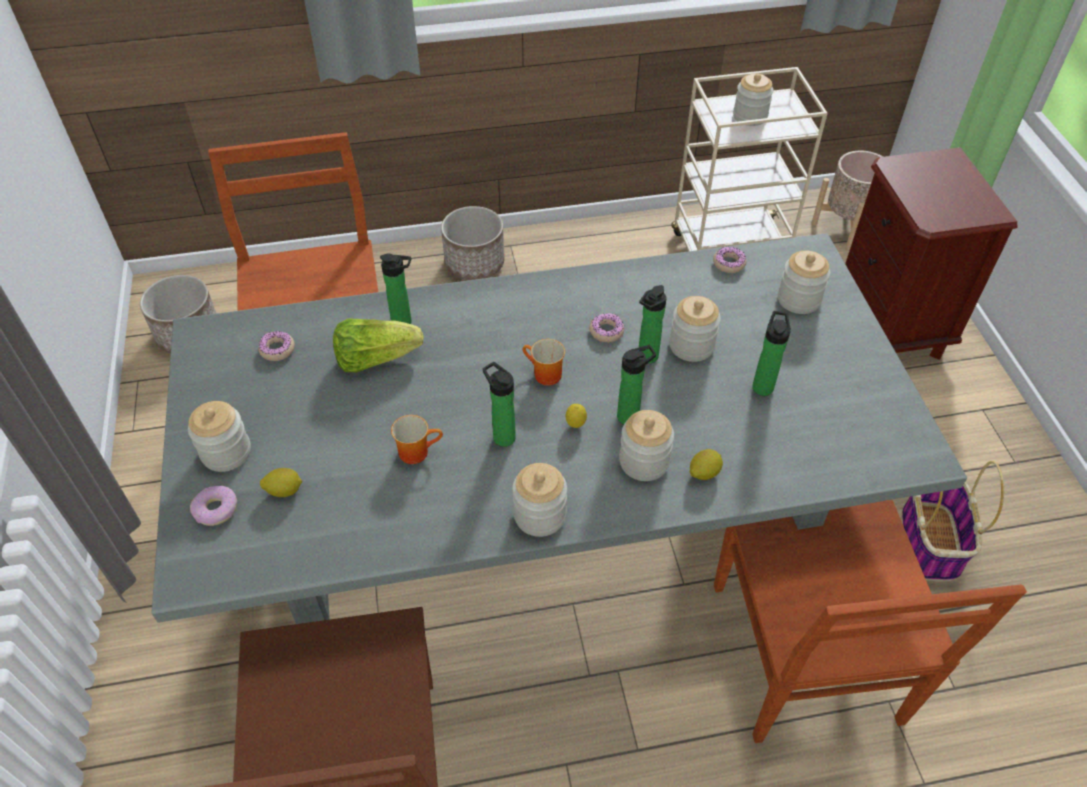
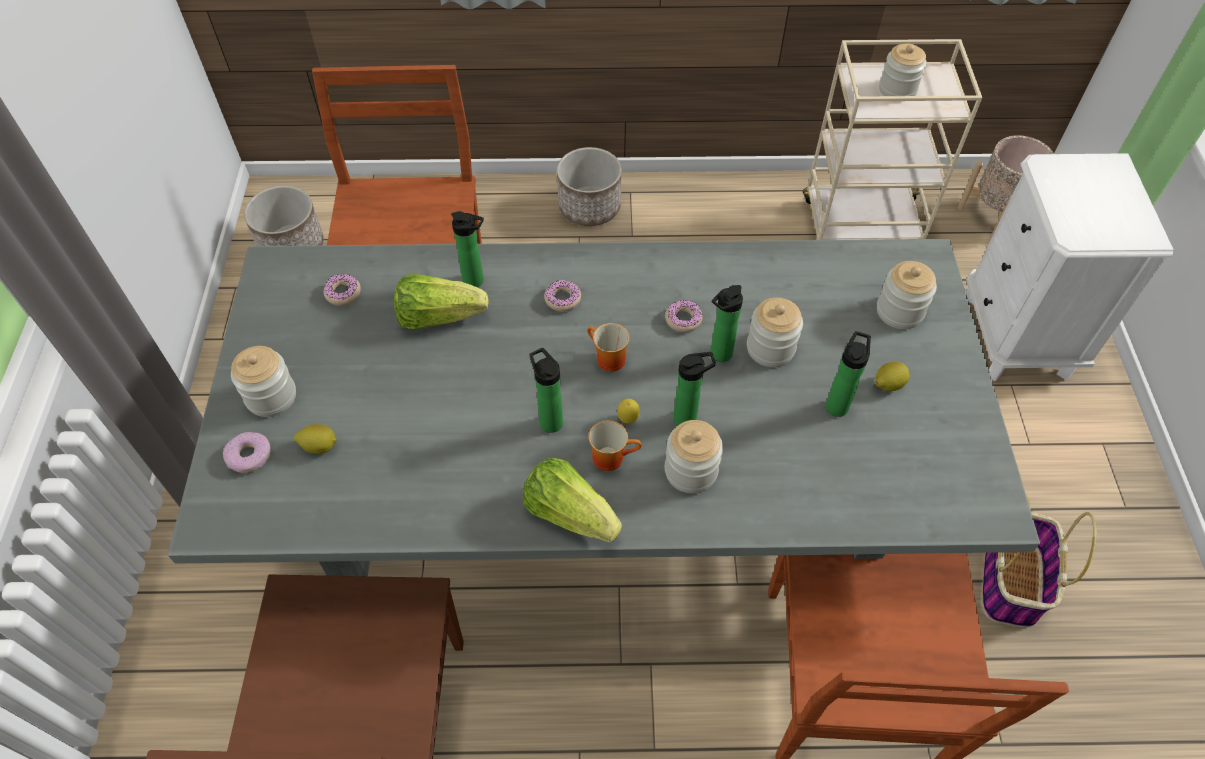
camera: 10 degrees right, 5 degrees up
mug [391,415,443,464] -> mug moved to [589,420,642,471]
jar [512,463,567,537] -> lettuce [523,457,622,542]
lemon [690,449,723,480] -> lemon moved to [875,361,910,391]
donut [713,247,747,273] -> donut moved to [544,280,581,312]
brown nightstand [845,147,1018,360] -> white nightstand [966,153,1173,381]

